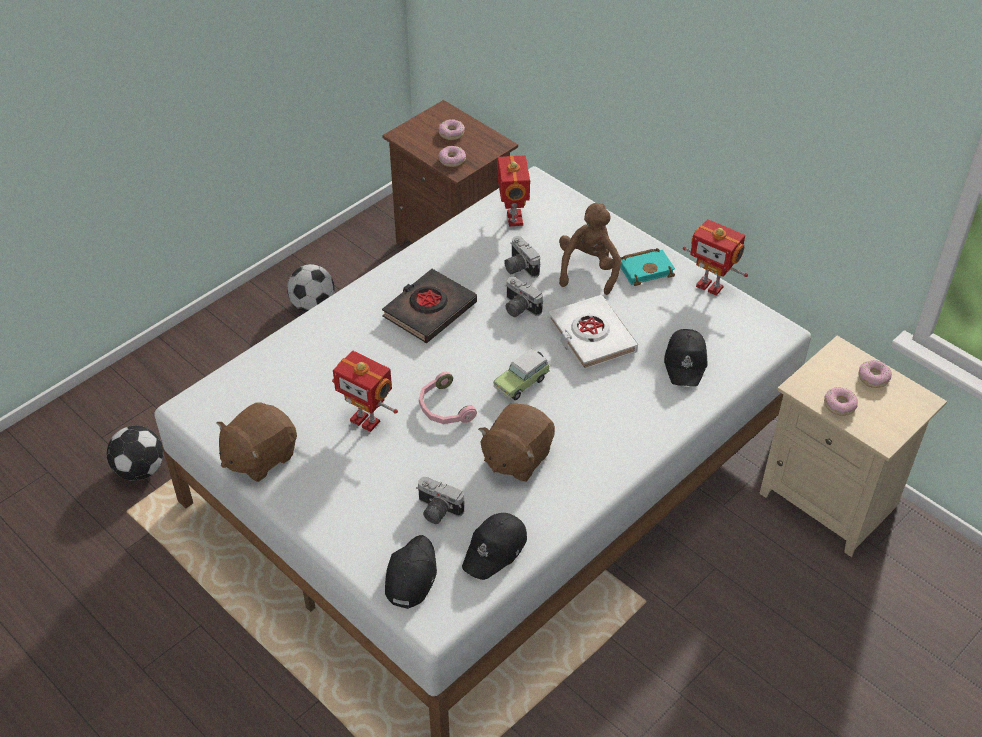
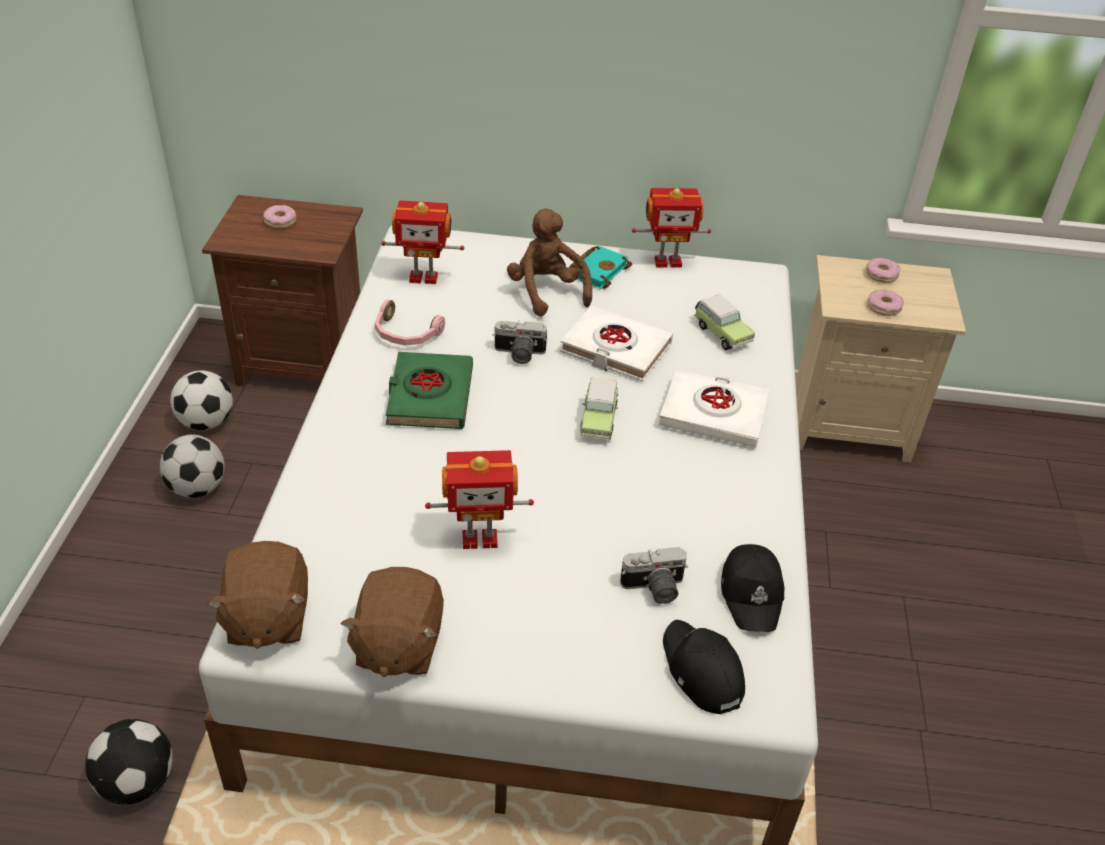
camera: 40 degrees left, 5 degrees down
black book [382,269,477,343] -> green book [386,352,473,429]
pink headphones [419,372,477,424] -> pink headphones moved to [375,299,445,346]
donut [438,146,466,167] -> none
brown plush toy [478,403,555,482] -> brown plush toy moved to [207,541,308,649]
toy robot [497,155,530,226] -> toy robot turned 135 degrees clockwise [381,201,464,284]
camera [504,236,541,278] -> none
black cap [664,329,708,387] -> toy car [694,295,755,350]
none -> football [170,370,233,430]
none -> white book [659,370,769,448]

